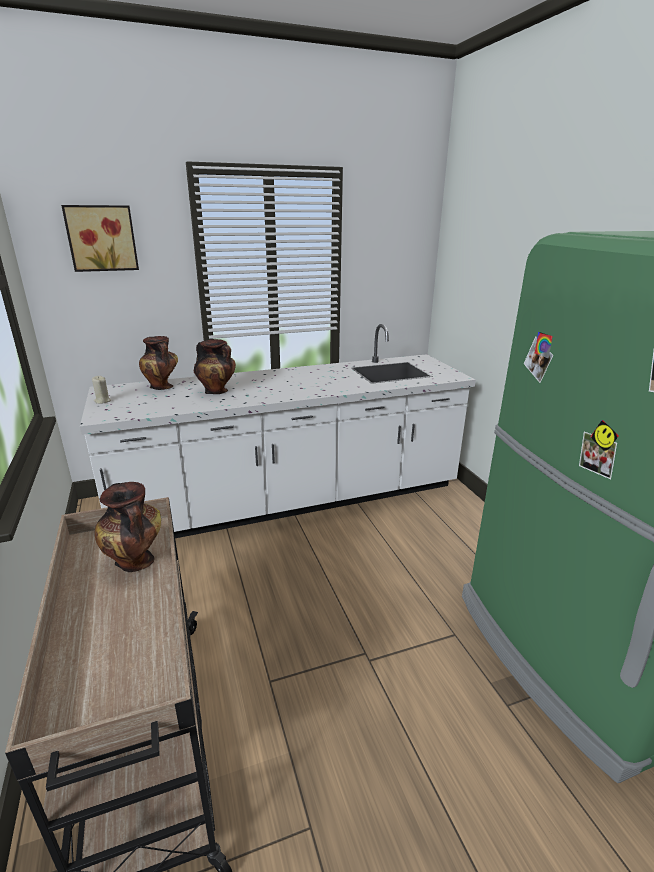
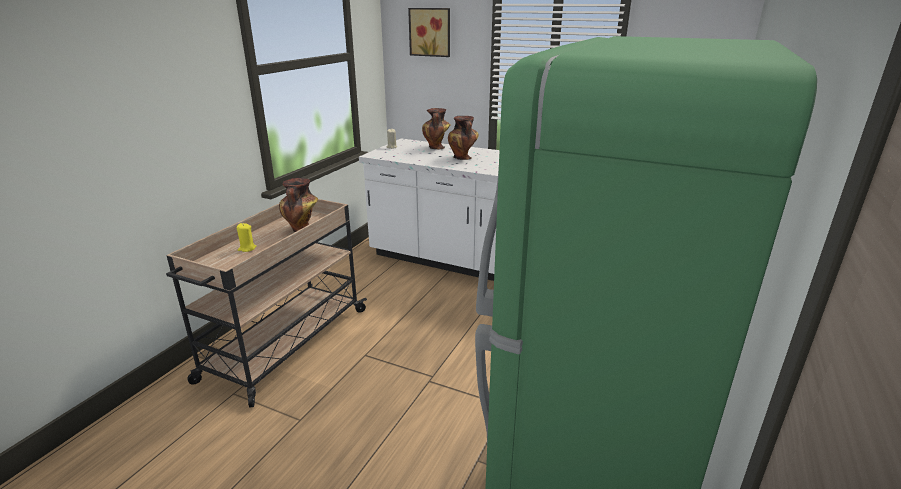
camera: 45 degrees right, 0 degrees up
none -> yellow candle [237,223,256,252]

